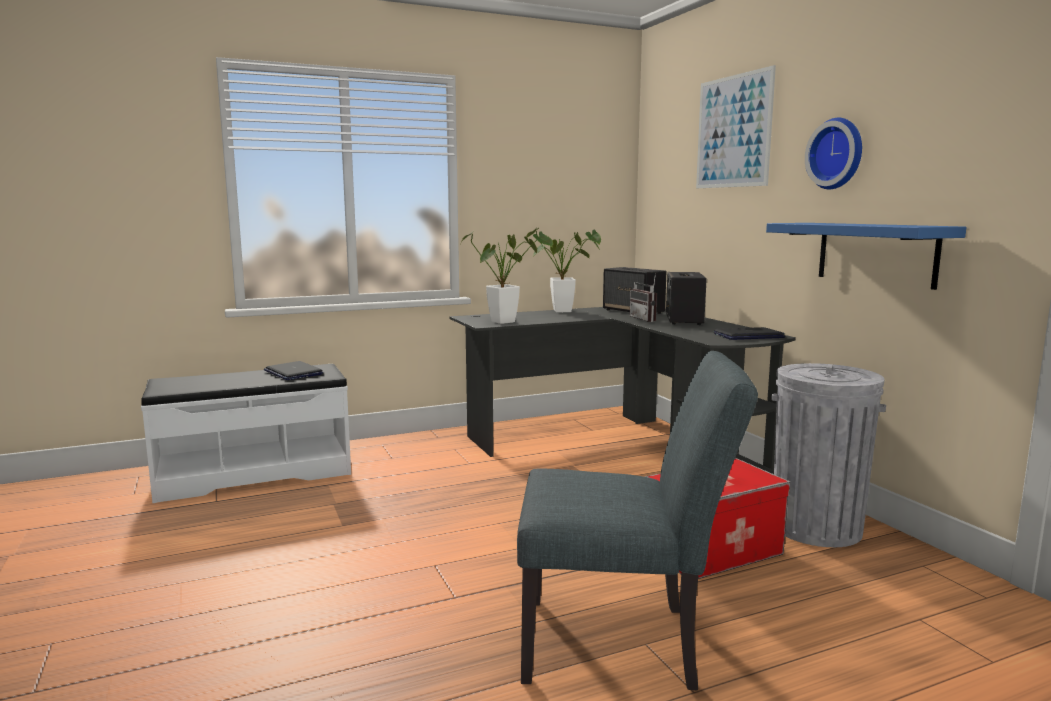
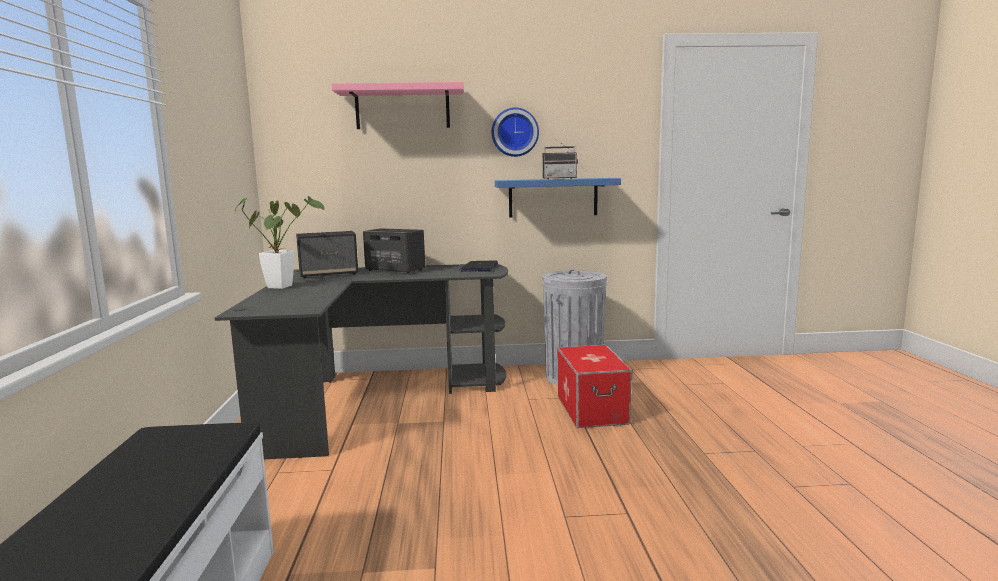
camera: 70 degrees left, 0 degrees up
laptop [264,361,323,380] -> none
potted plant [461,231,553,324] -> none
grey chair [517,351,758,690] -> none
radio [630,273,657,322] -> radio moved to [542,140,578,179]
picture [696,65,776,188] -> pink shelf [331,82,464,129]

